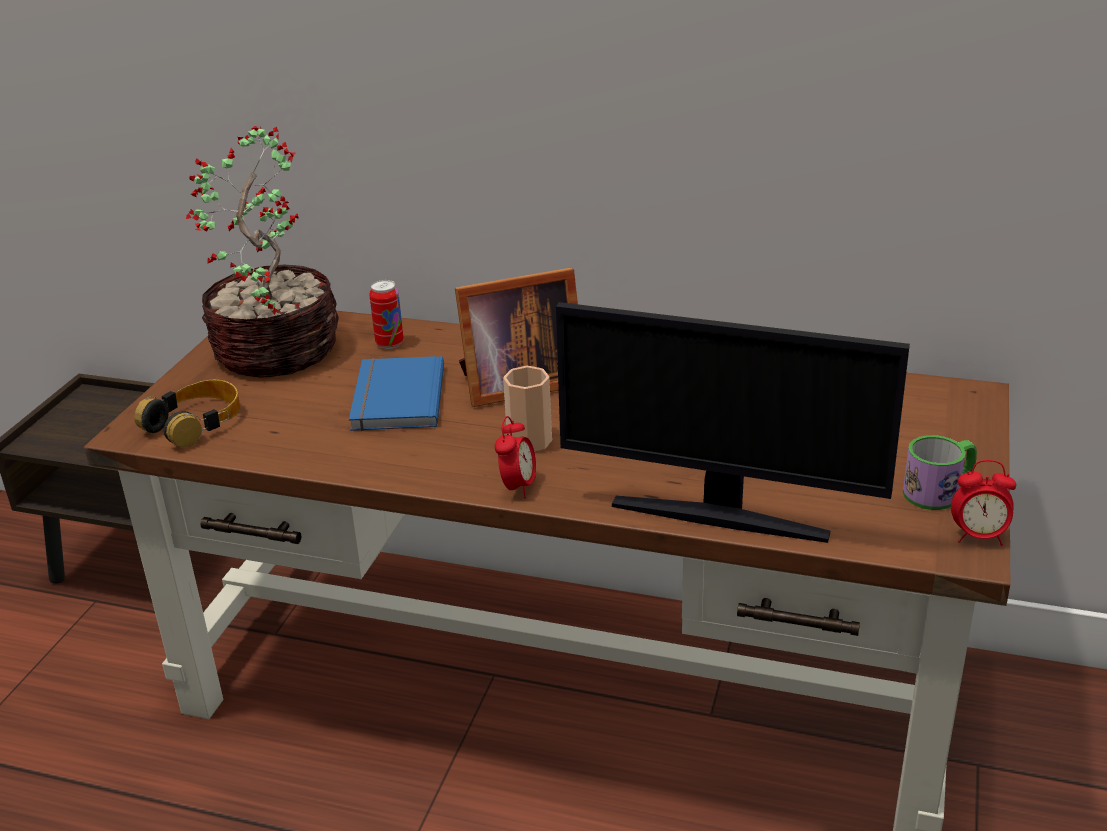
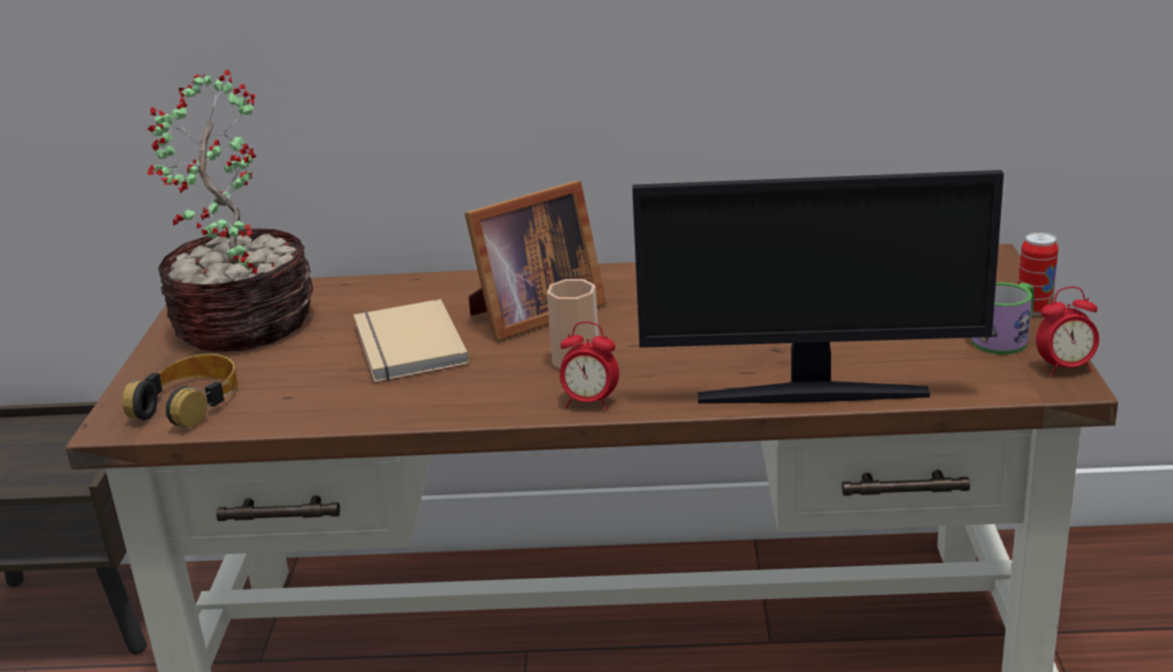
camera: 15 degrees left, 5 degrees down
blue book [349,356,444,431] -> beige book [354,299,470,382]
can [369,280,404,349] -> can moved to [1018,232,1058,316]
alarm clock [495,416,536,498] -> alarm clock turned 105 degrees clockwise [560,322,619,410]

